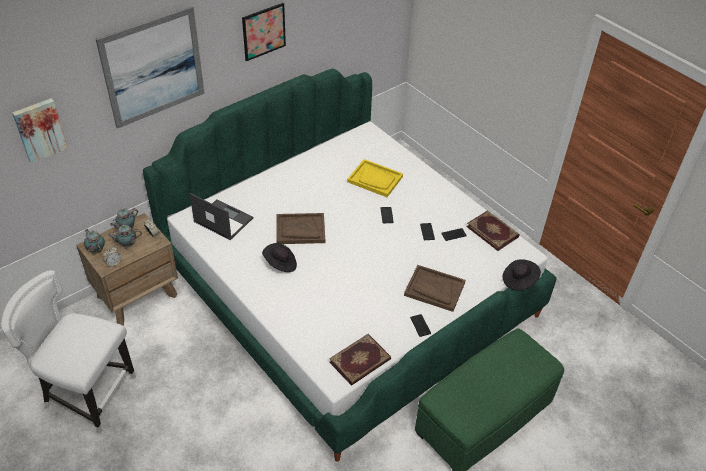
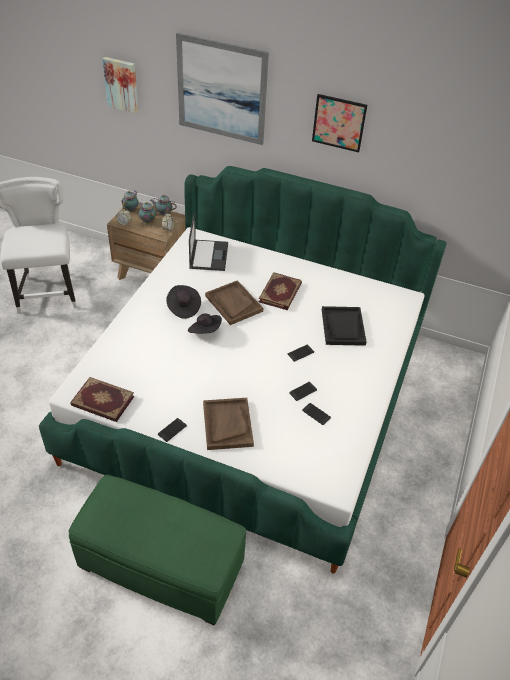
camera: 60 degrees right, 0 degrees up
yellow tray [347,159,403,197] -> black tray [322,306,367,346]
book [467,210,519,251] -> book moved to [259,272,302,310]
black hat [503,259,541,291] -> black hat moved to [188,313,222,334]

